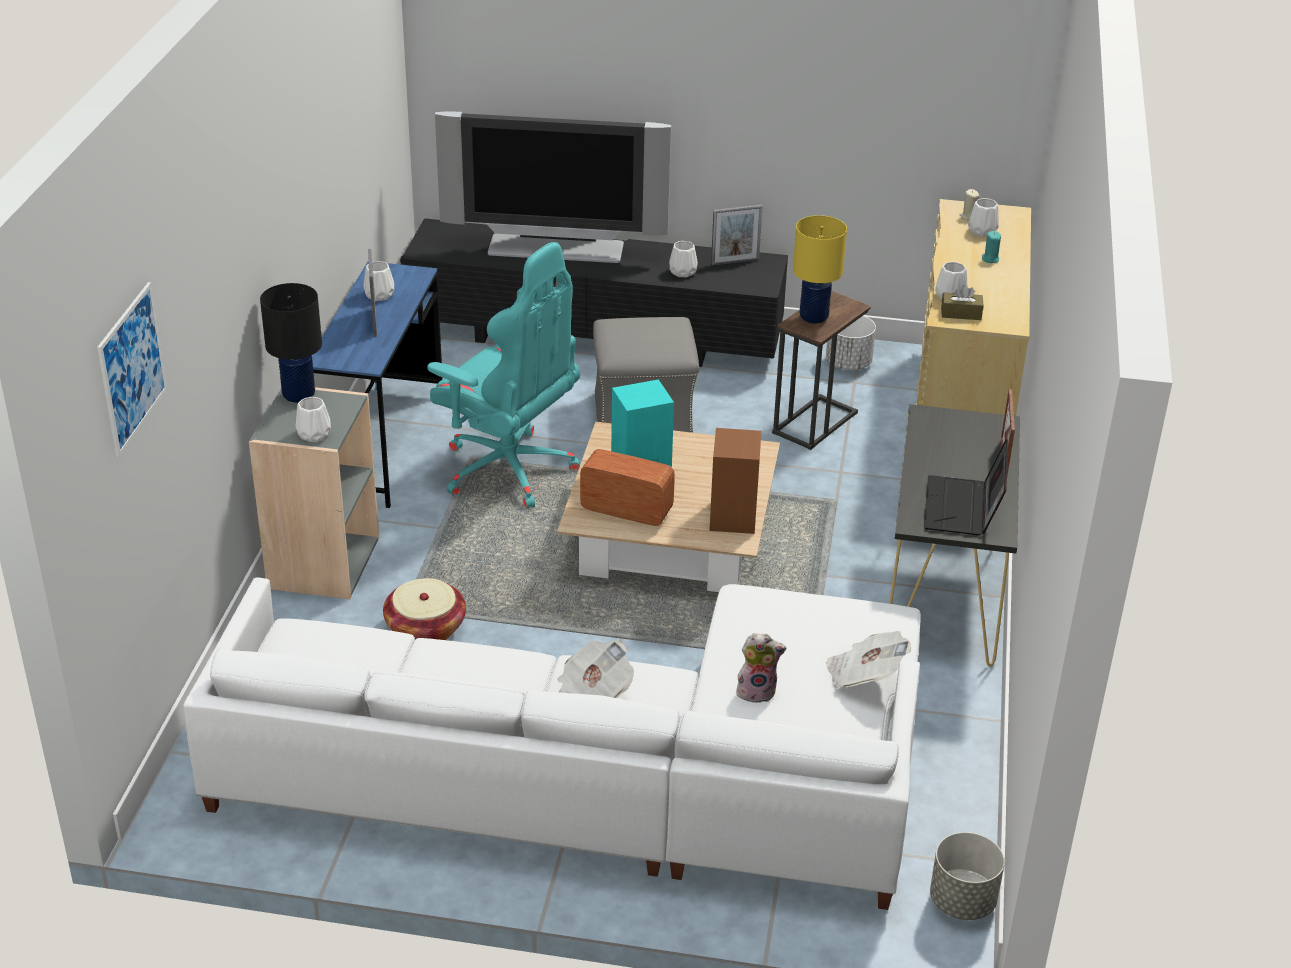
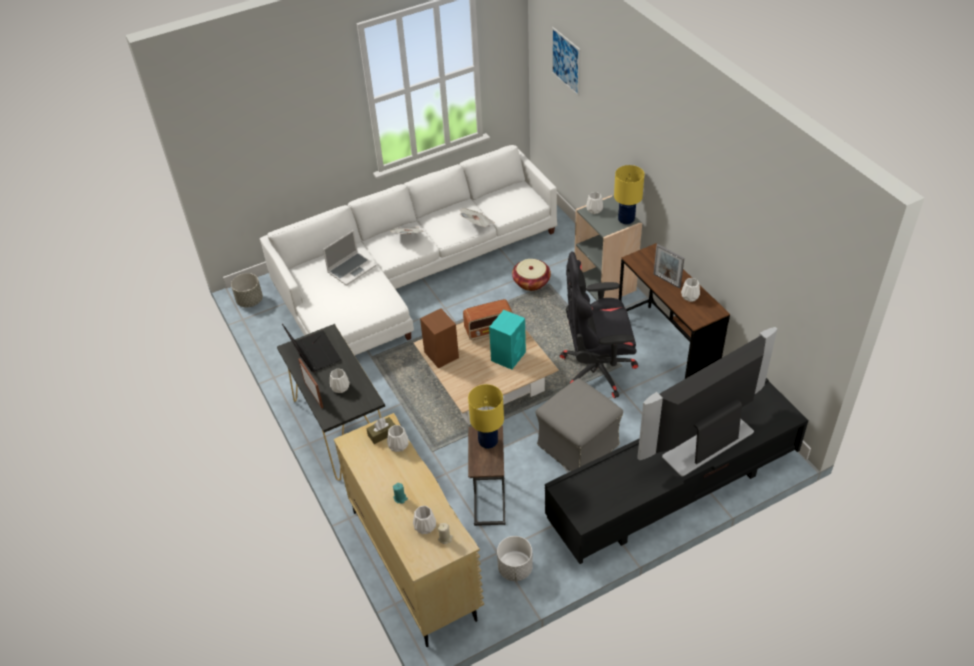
camera: 145 degrees right, 10 degrees up
black table lamp [260,283,322,403] -> yellow table lamp [614,165,644,224]
blue desk [312,261,443,508] -> brown desk [619,243,730,379]
turquoise office chair [427,242,580,509] -> black office chair [560,251,638,398]
white vase [669,241,698,277] -> white vase moved to [330,369,350,393]
picture frame [711,205,763,265] -> none
plush toy [736,633,786,703] -> laptop [323,230,376,286]
newspaper [826,631,911,688] -> newspaper moved to [460,208,495,227]

